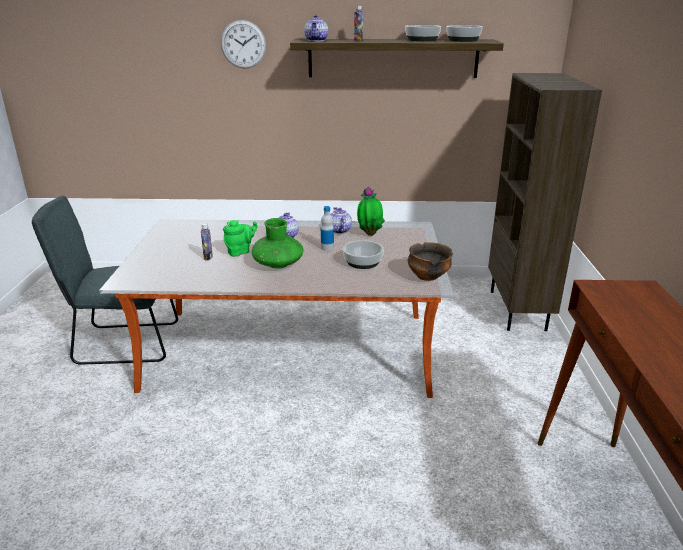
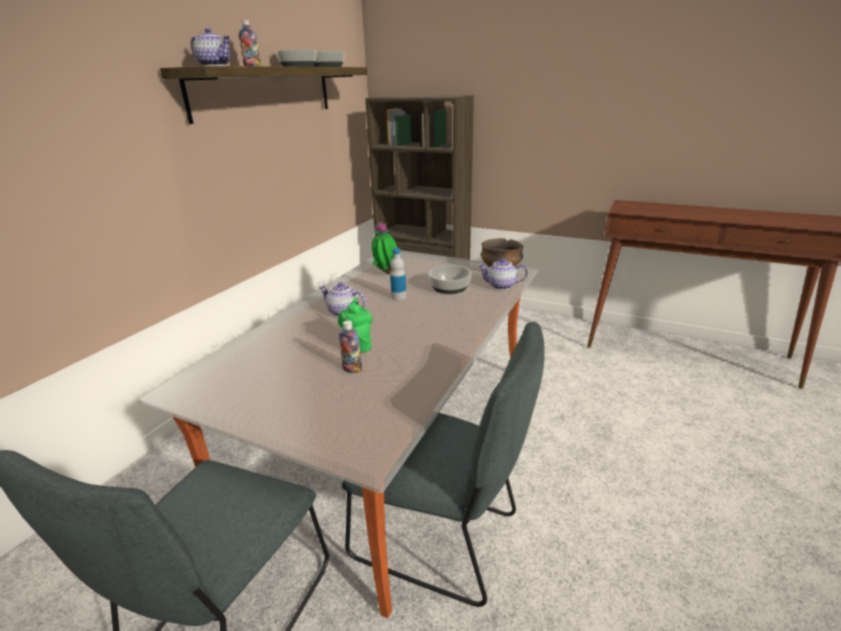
camera: 65 degrees left, 0 degrees up
wall clock [221,20,266,69] -> none
green vase [252,218,303,268] -> none
teapot [330,207,352,234] -> teapot moved to [478,258,527,290]
none -> grey chair [342,322,545,607]

